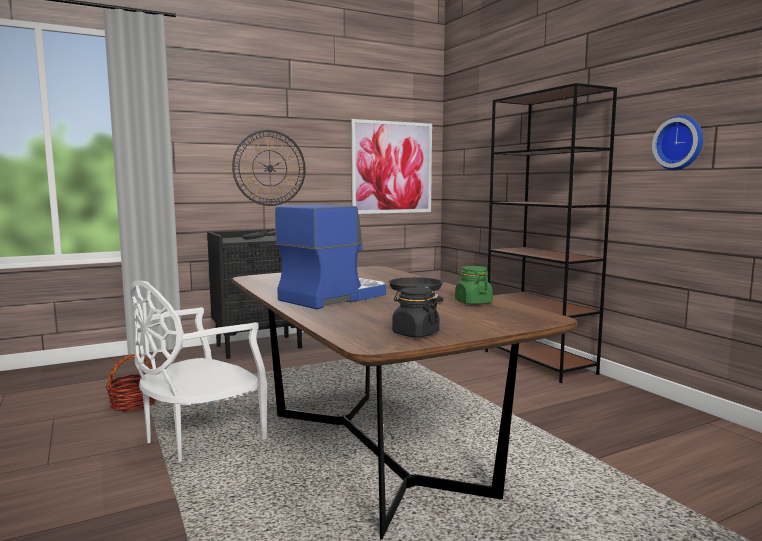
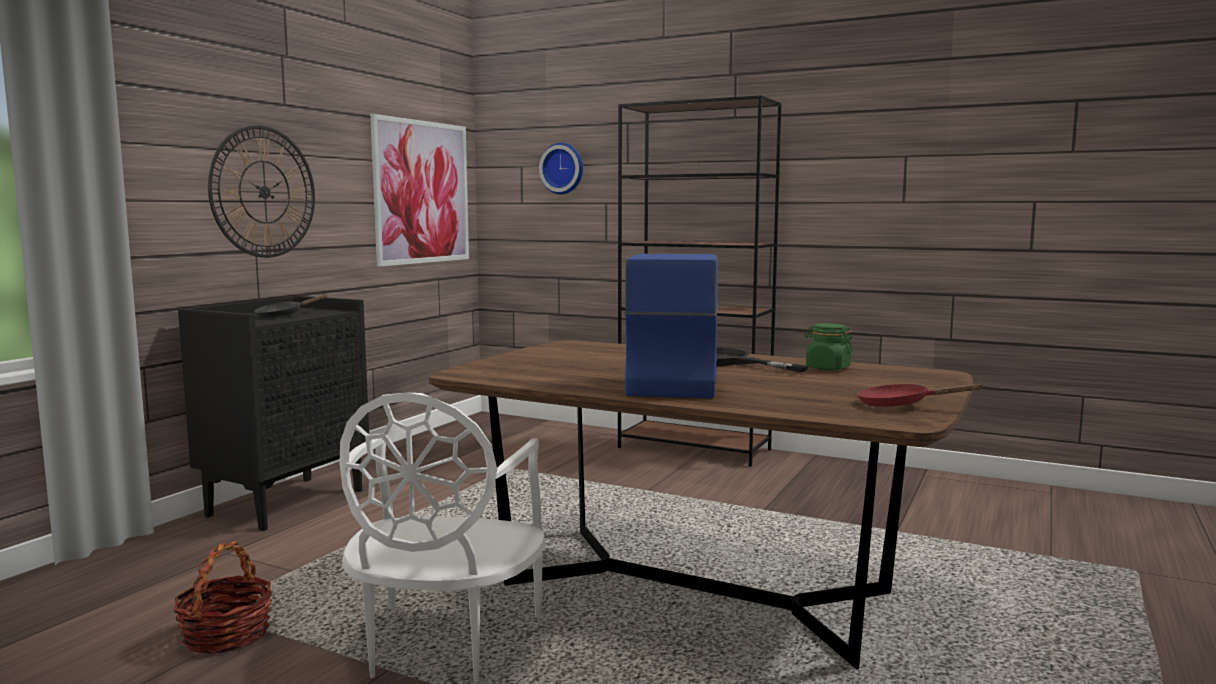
camera: 35 degrees left, 0 degrees up
black jar [392,287,439,337] -> red frying pan [857,383,984,407]
wall clock [652,115,703,170] -> wall clock moved to [539,143,583,194]

